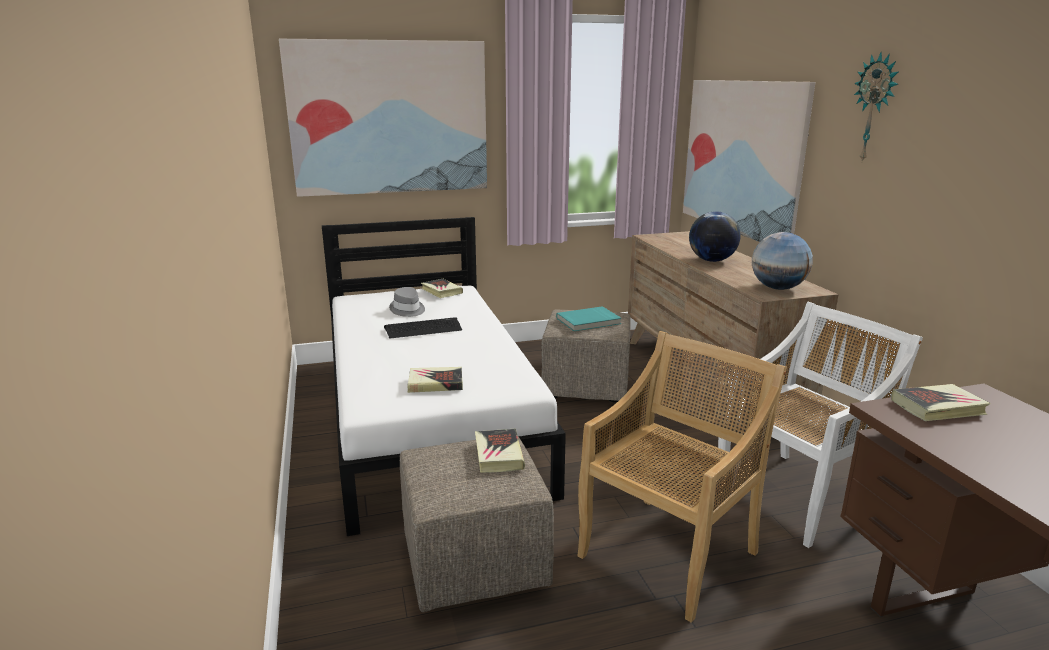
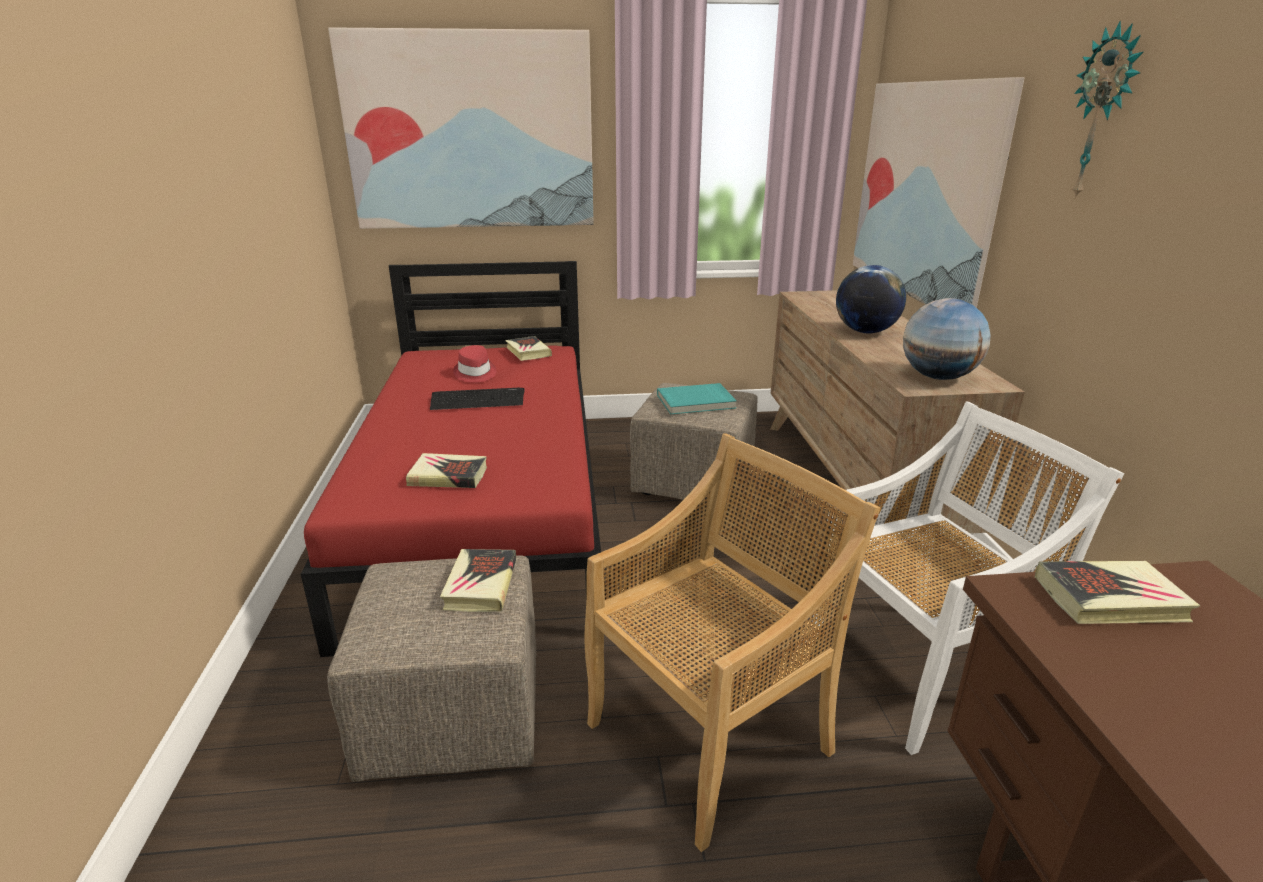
camera: 10 degrees right, 5 degrees up
white bed [322,217,566,536] -> red bed [301,261,601,657]
grey hat [389,287,425,317] -> red hat [453,345,496,383]

